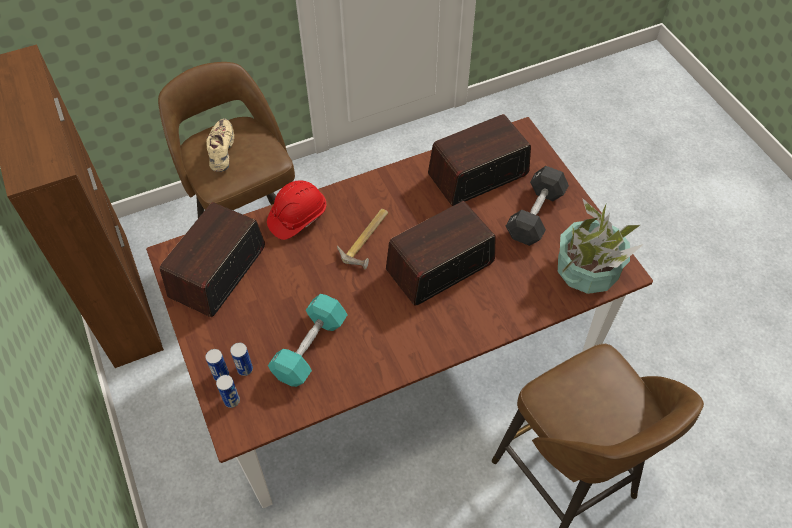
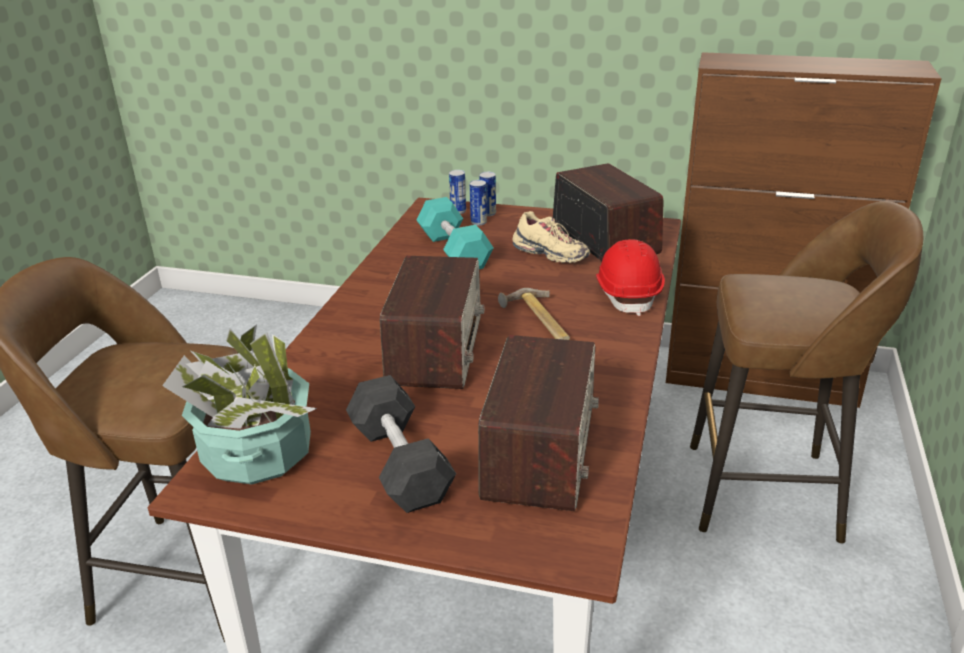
camera: 130 degrees right, 25 degrees down
beige shoe [206,119,234,172] -> beige shoe moved to [512,211,590,263]

